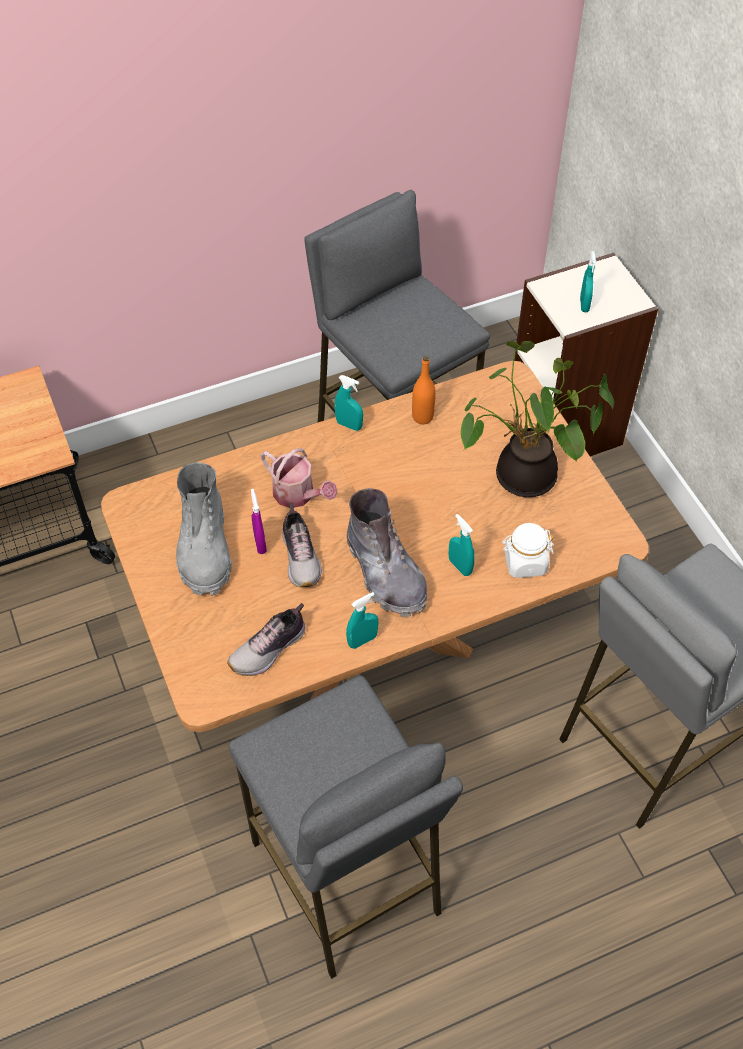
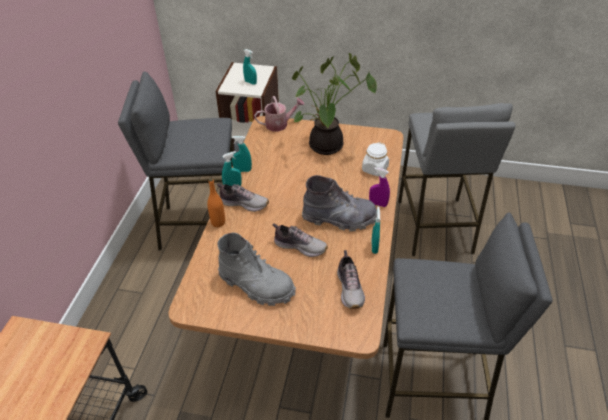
camera: 55 degrees left, 10 degrees down
purple spray bottle [251,489,267,554] -> purple spray bottle moved to [369,168,390,207]
watering can [260,448,337,508] -> watering can moved to [254,96,305,131]
orange bottle [412,356,436,424] -> orange bottle moved to [207,178,225,227]
turquoise spray bottle [449,514,475,576] -> turquoise spray bottle moved to [232,136,252,172]
none -> shoe [217,183,269,212]

